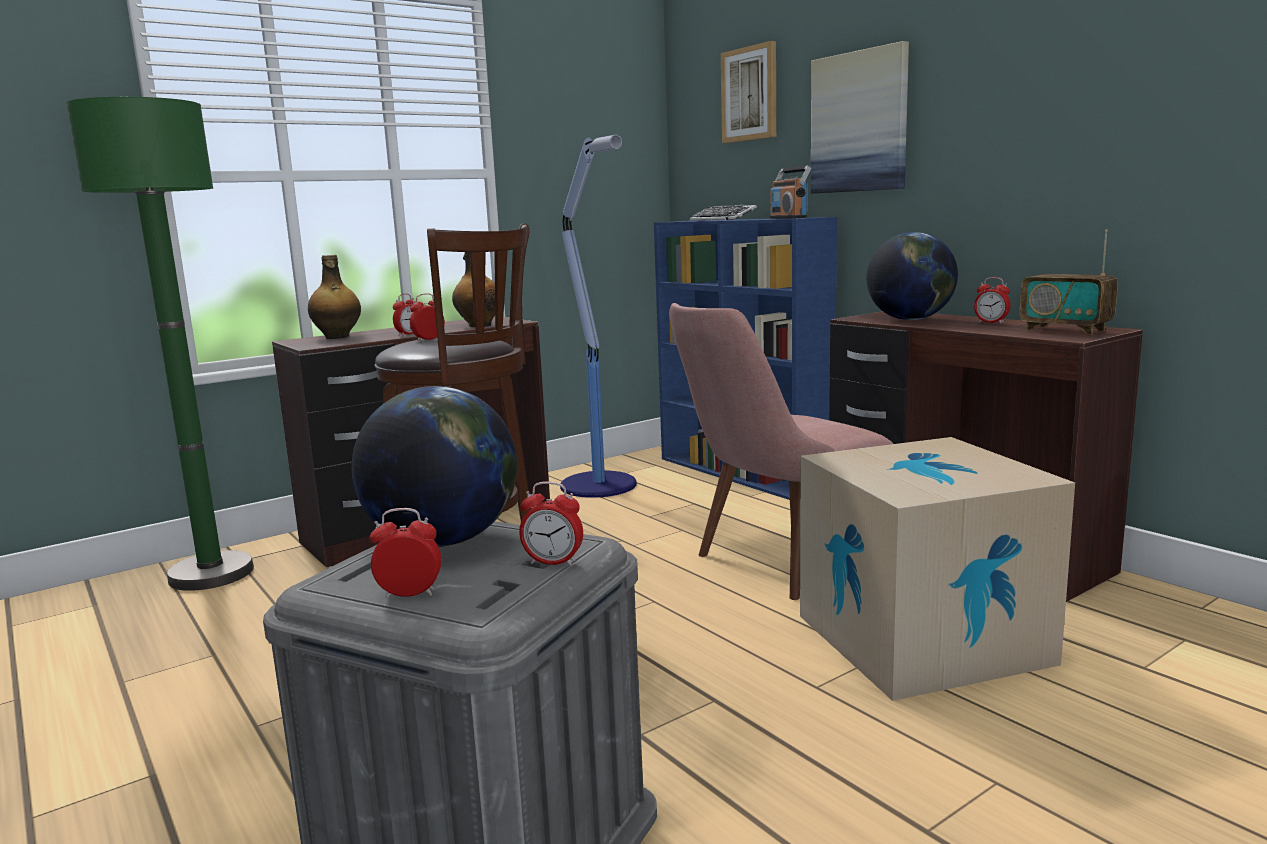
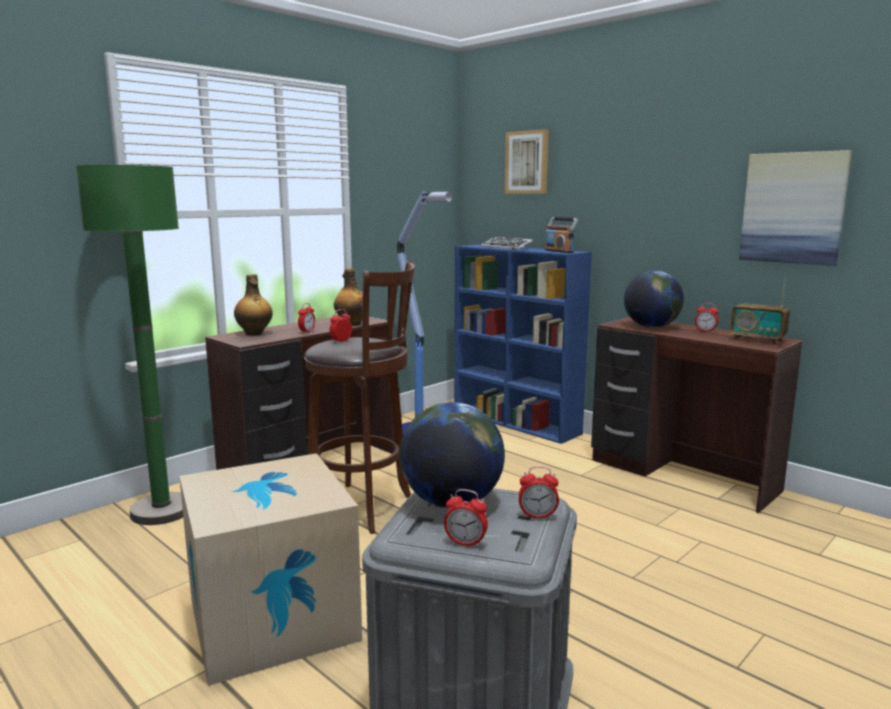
camera: 10 degrees left, 0 degrees up
alarm clock [370,508,442,598] -> alarm clock turned 150 degrees counterclockwise [444,489,488,547]
pink chair [669,303,893,600] -> none
cardboard box [800,437,1075,701] -> cardboard box moved to [179,453,362,686]
picture [811,41,909,194] -> picture moved to [739,150,852,266]

